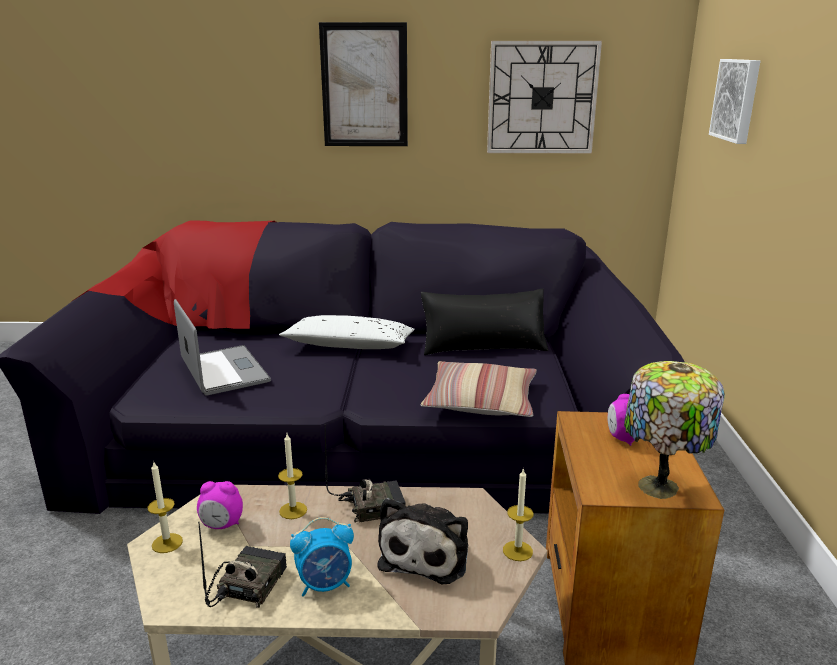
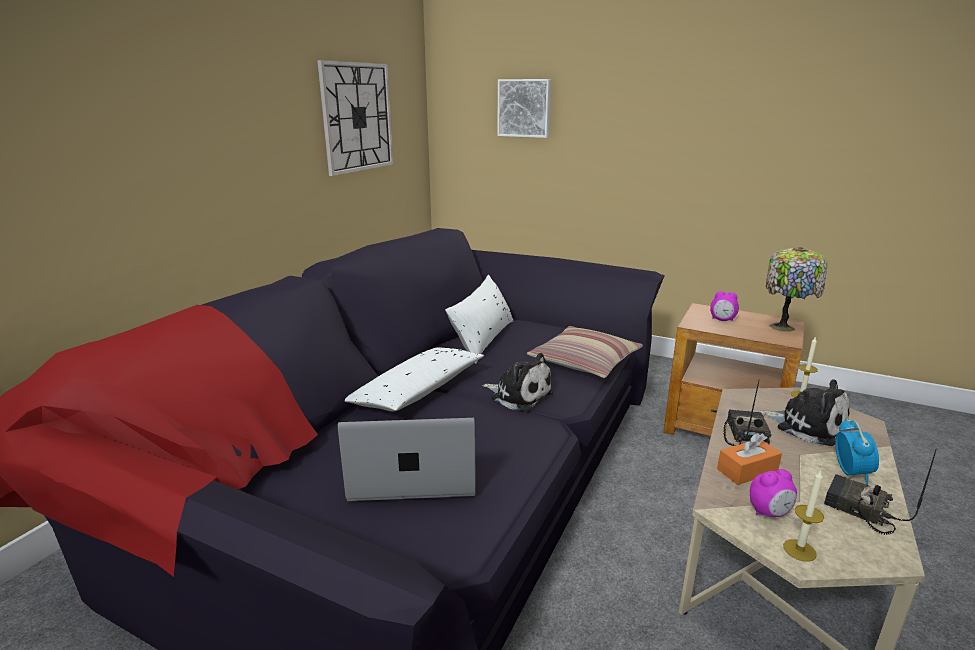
camera: 65 degrees left, 0 degrees up
alarm clock [197,481,243,529] -> alarm clock turned 45 degrees clockwise [750,469,797,517]
candle [278,434,307,519] -> orange tissue box [717,433,782,485]
picture [319,22,408,146] -> none
black pillow [421,289,548,355] -> white pillow [445,275,513,364]
none -> plush toy [482,353,553,411]

